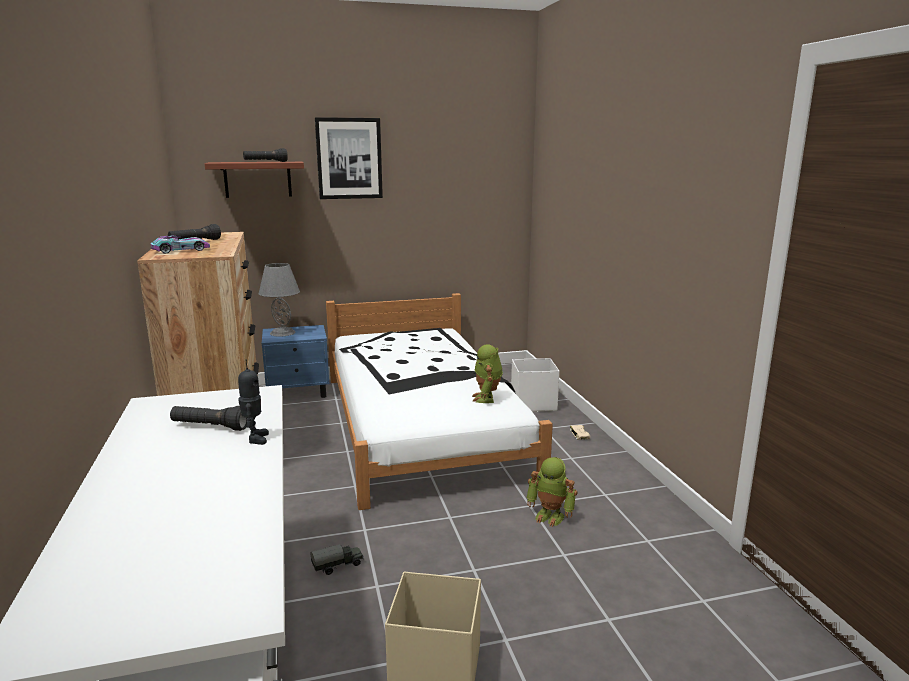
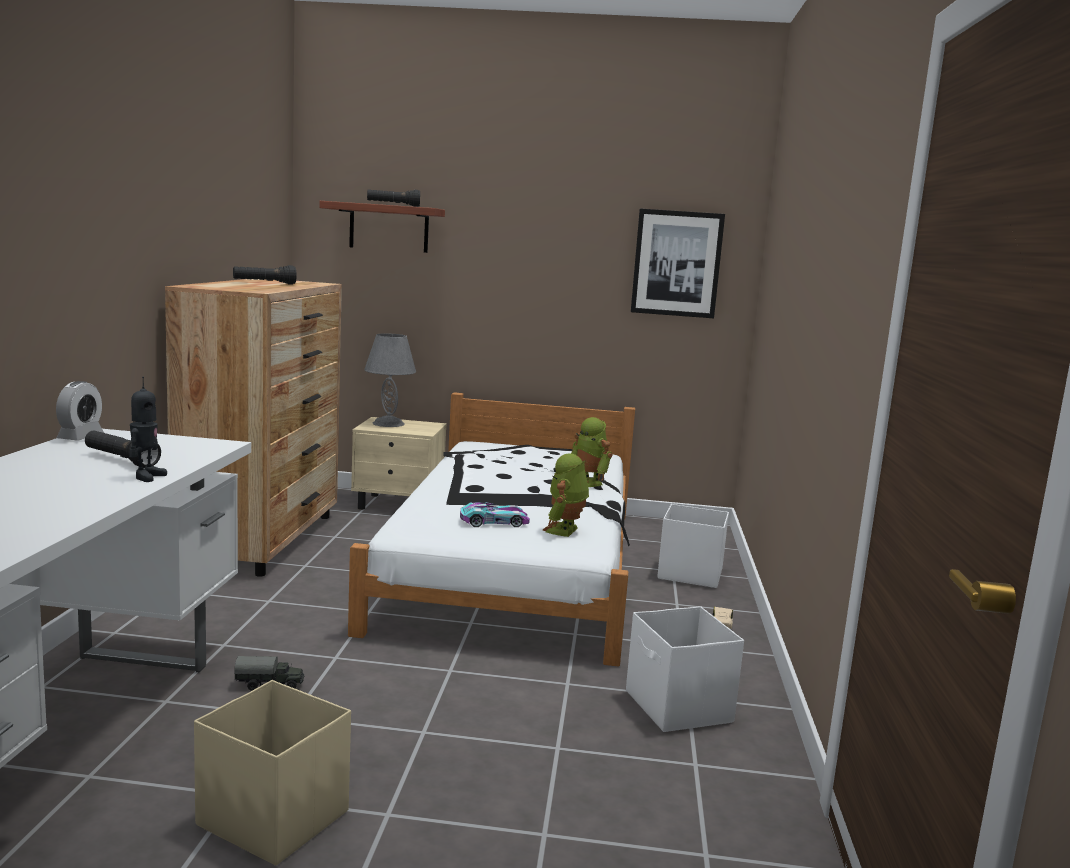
camera: 20 degrees right, 5 degrees down
toy car [150,235,210,254] -> toy car moved to [460,502,530,527]
blue nightstand [262,325,330,398] -> beige nightstand [351,417,447,510]
picture [315,117,383,199] -> picture moved to [631,209,725,318]
toy robot [526,457,578,527] -> toy robot moved to [571,417,613,487]
none -> alarm clock [56,381,104,441]
none -> white storage box [626,606,744,732]

